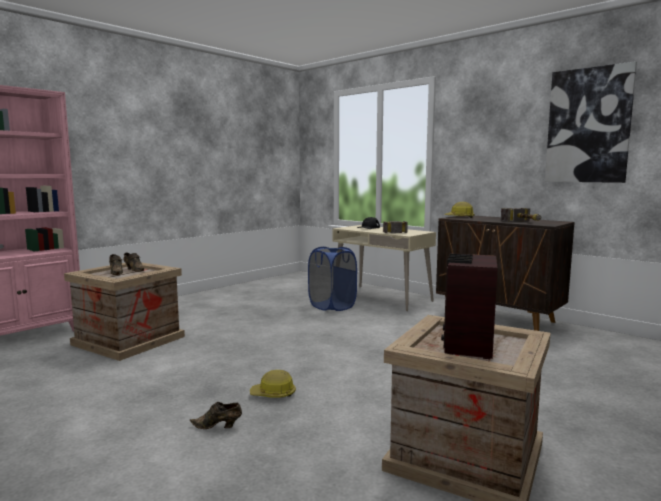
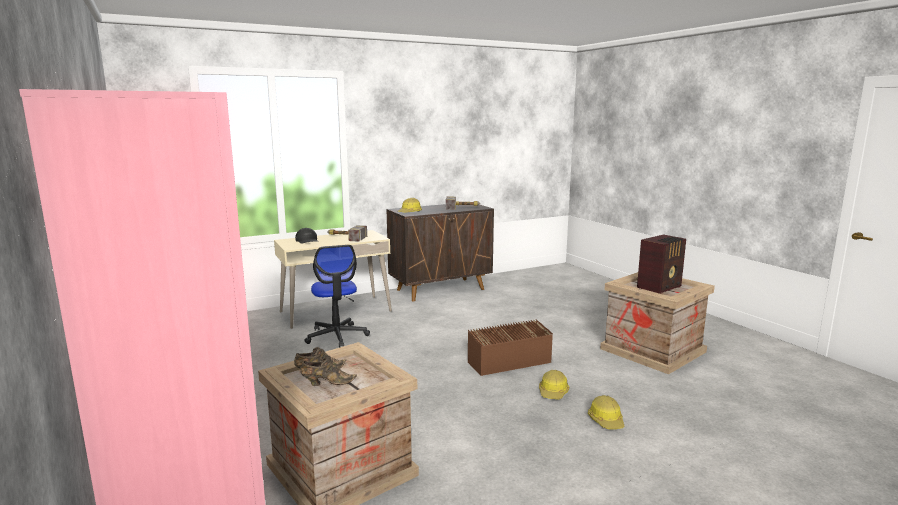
camera: 70 degrees left, 5 degrees up
brown shoe [190,402,242,429] -> hard hat [588,395,625,429]
blue laundry basket [308,247,357,311] -> office chair [304,245,370,348]
radio [441,253,498,359] -> radio turned 75 degrees counterclockwise [637,234,686,294]
picture [545,61,637,183] -> none
none -> brown storage box [468,319,553,376]

